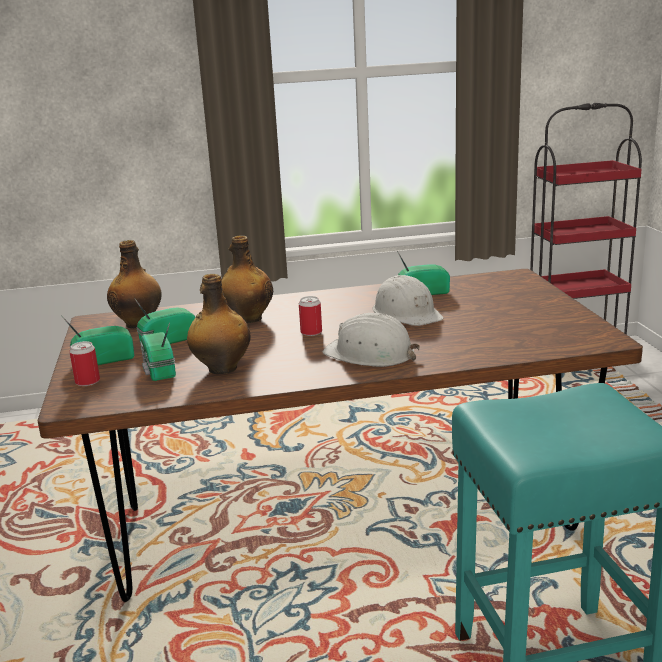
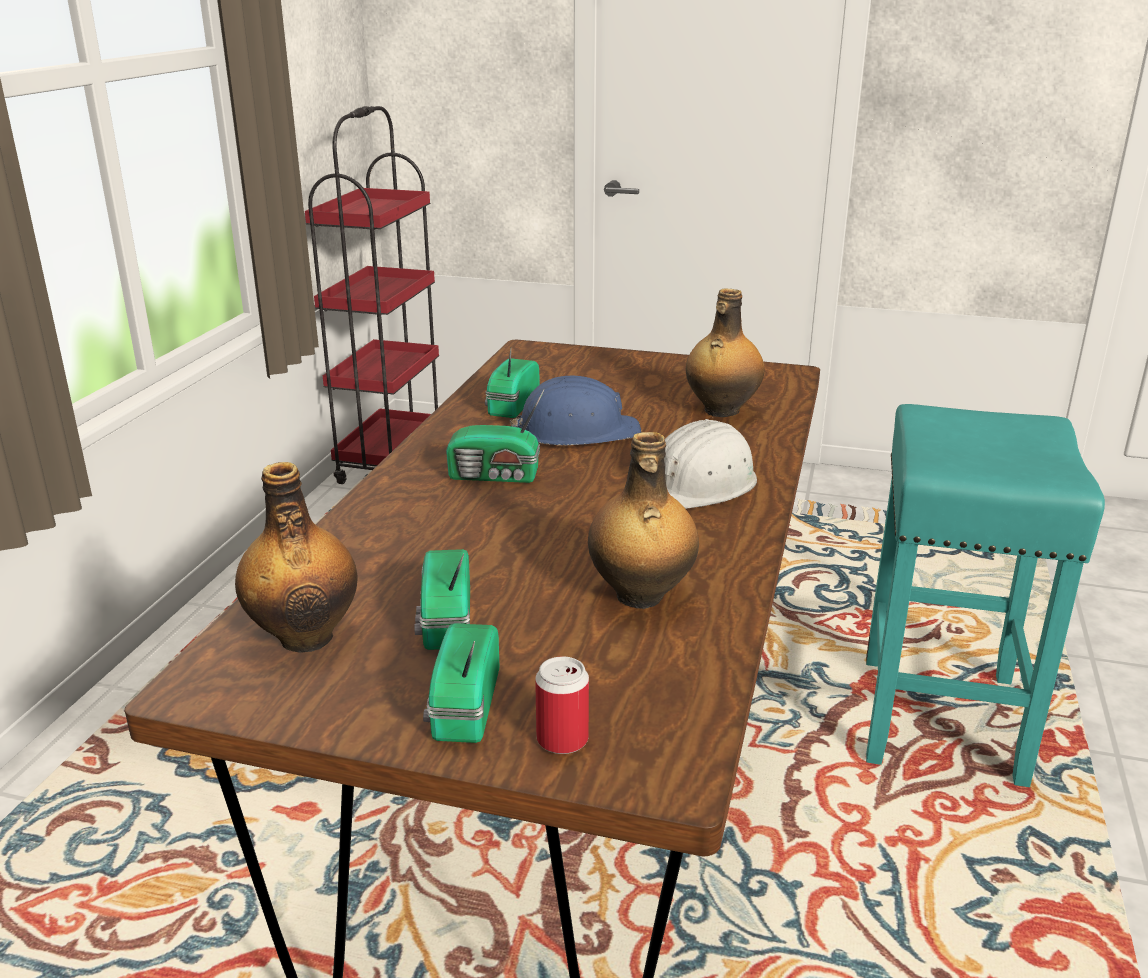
camera: 65 degrees left, 5 degrees up
radio [140,322,176,381] -> radio moved to [446,389,545,483]
bottle [221,235,273,323] -> bottle moved to [686,288,765,417]
can [299,296,322,336] -> none
white hard hat [373,275,444,326] -> blue hard hat [509,376,641,445]

